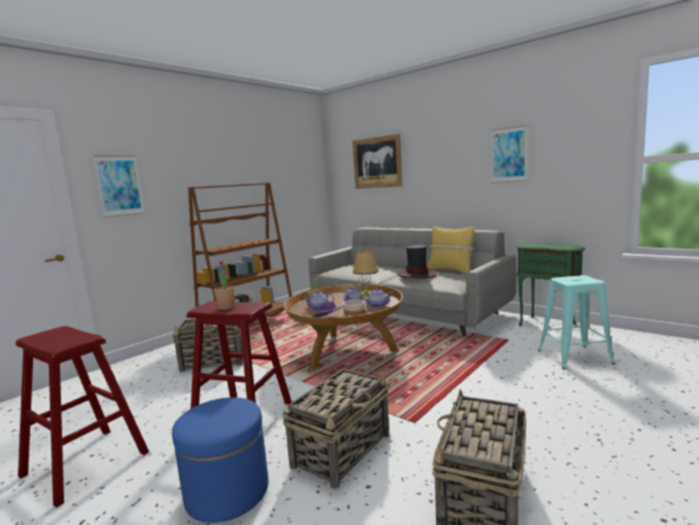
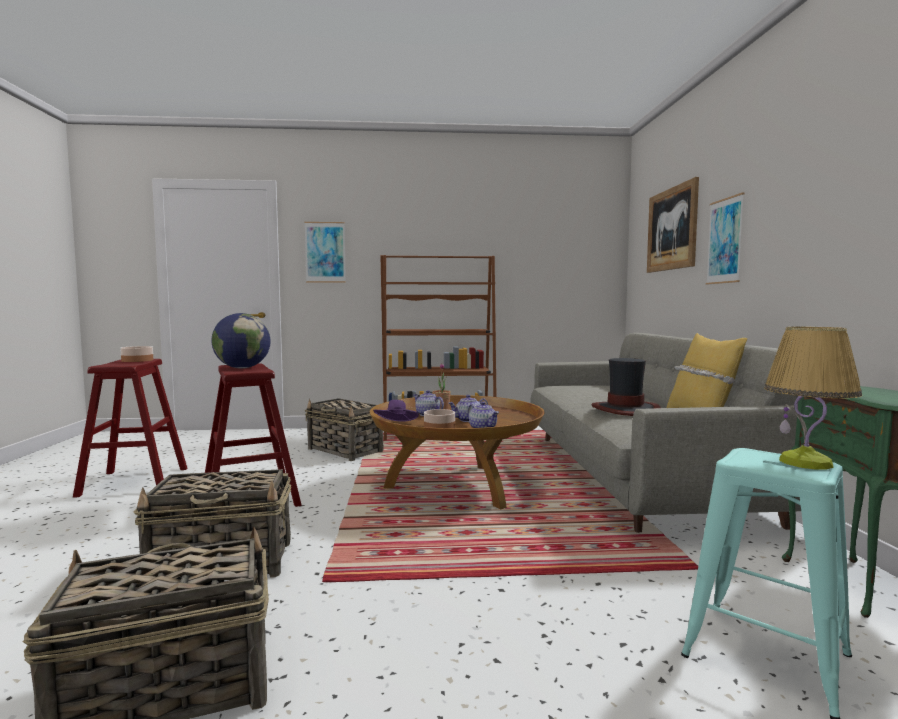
camera: 45 degrees right, 5 degrees down
blue ottoman [172,397,269,523] -> none
potted plant [214,259,235,310] -> globe [211,313,271,368]
table lamp [353,250,379,297] -> table lamp moved to [764,326,862,470]
picture [491,125,527,183] -> picture moved to [706,193,744,284]
none -> bowl [120,346,153,362]

